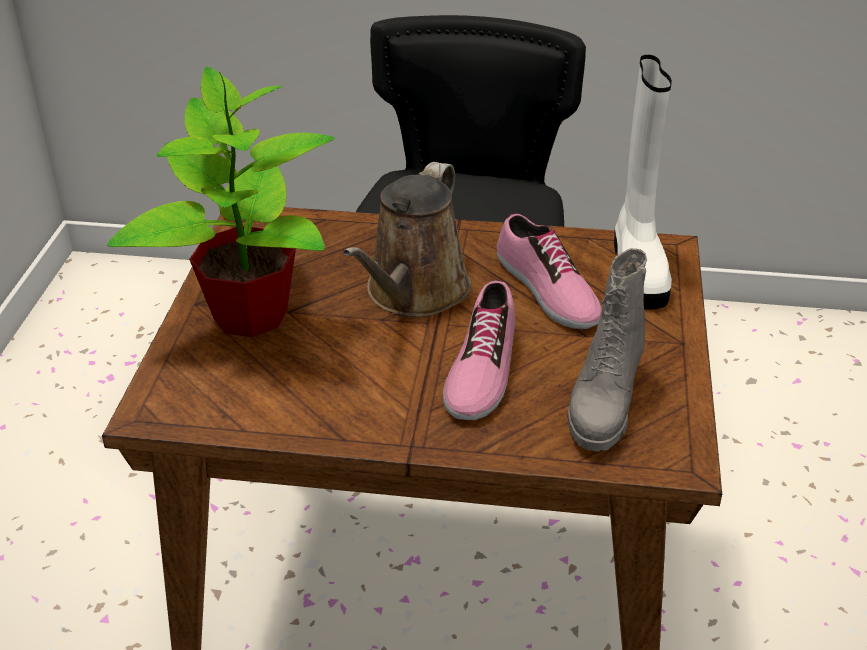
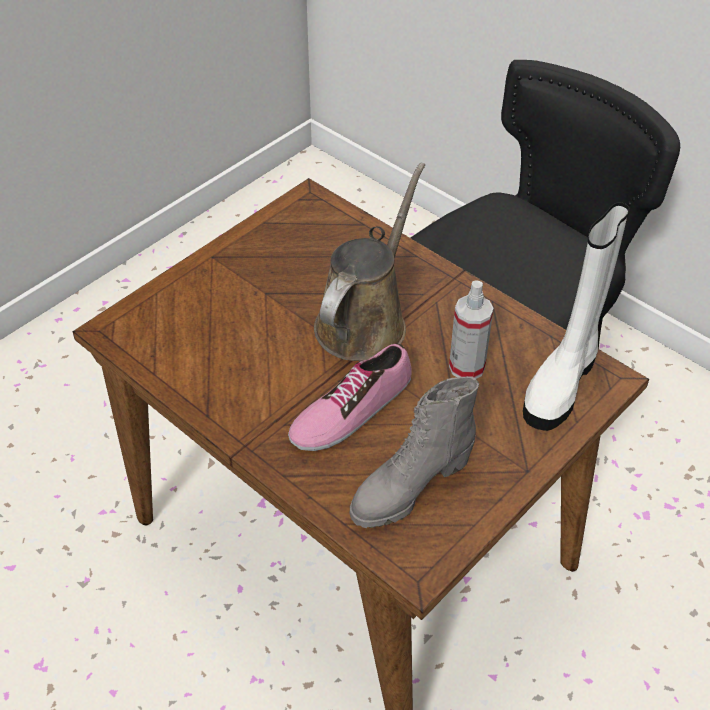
camera: 35 degrees right, 10 degrees up
potted plant [107,67,335,337] -> none
brown watering can [343,162,471,317] -> brown watering can turned 150 degrees clockwise [314,163,425,361]
shoe [497,213,602,329] -> spray bottle [449,281,494,379]

